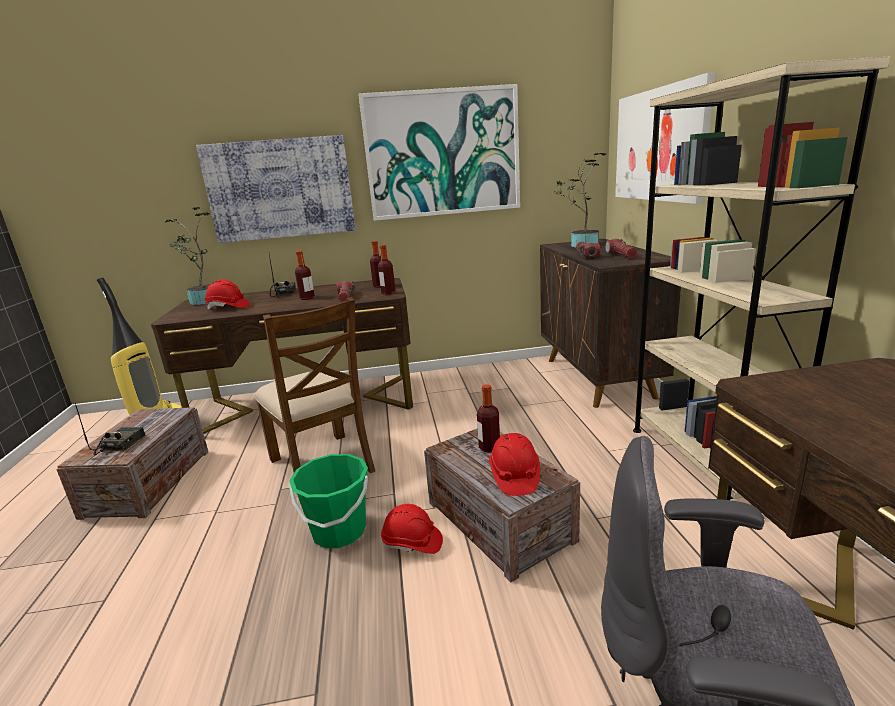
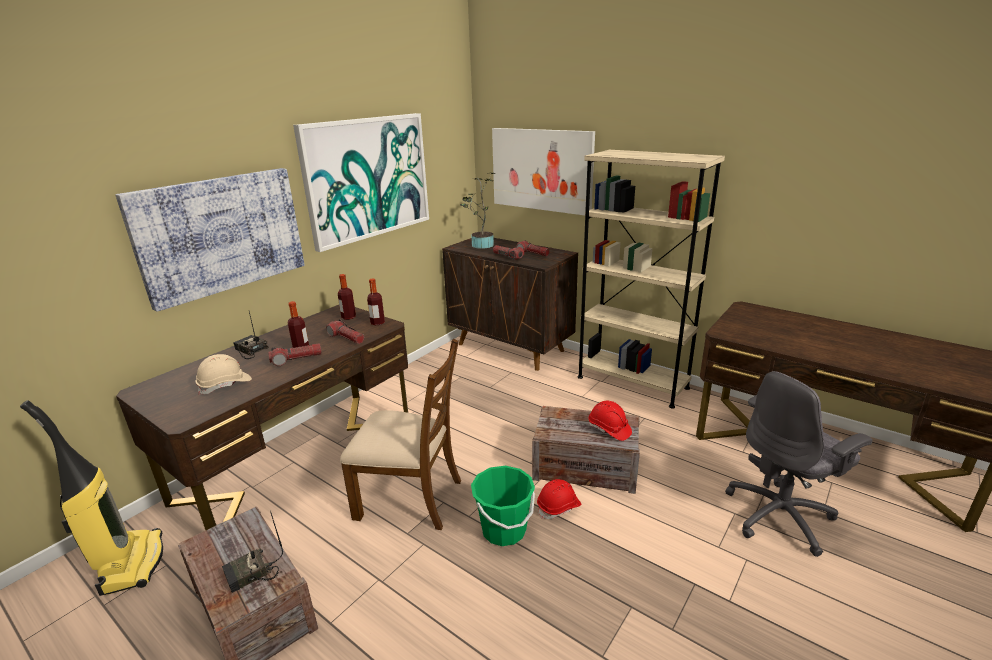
camera: 45 degrees left, 5 degrees up
radio [75,403,145,455] -> radio turned 90 degrees counterclockwise [222,511,283,593]
potted plant [165,207,210,305] -> none
red hard hat [205,280,250,309] -> beige hard hat [196,354,252,394]
bottle [477,384,500,453] -> none
none -> flashlight [268,343,322,366]

